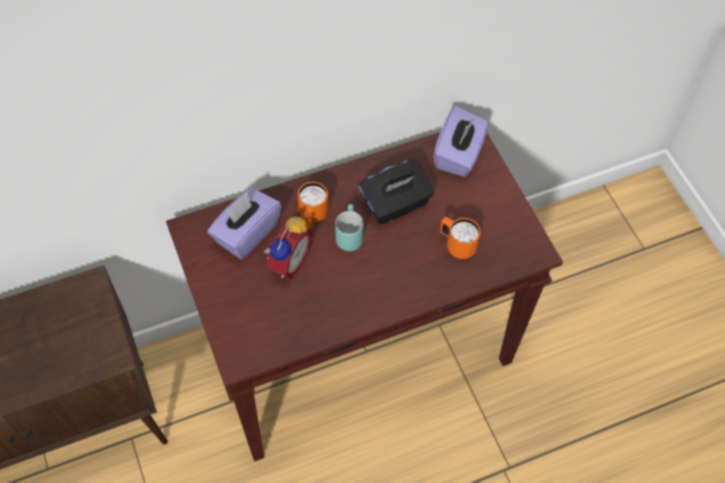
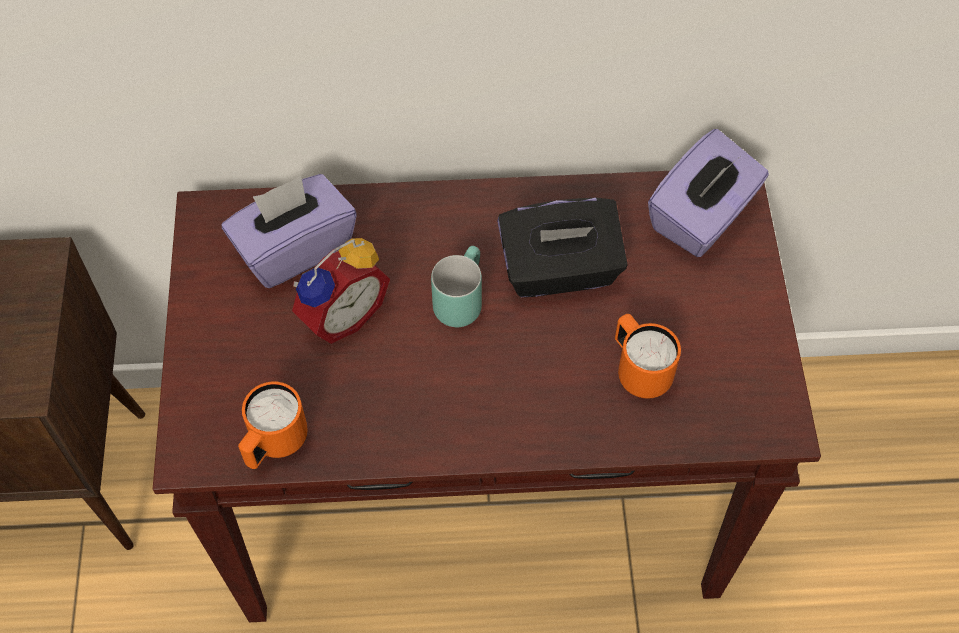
camera: 20 degrees right, 0 degrees up
orange mug [297,182,329,229] -> orange mug moved to [238,381,308,469]

